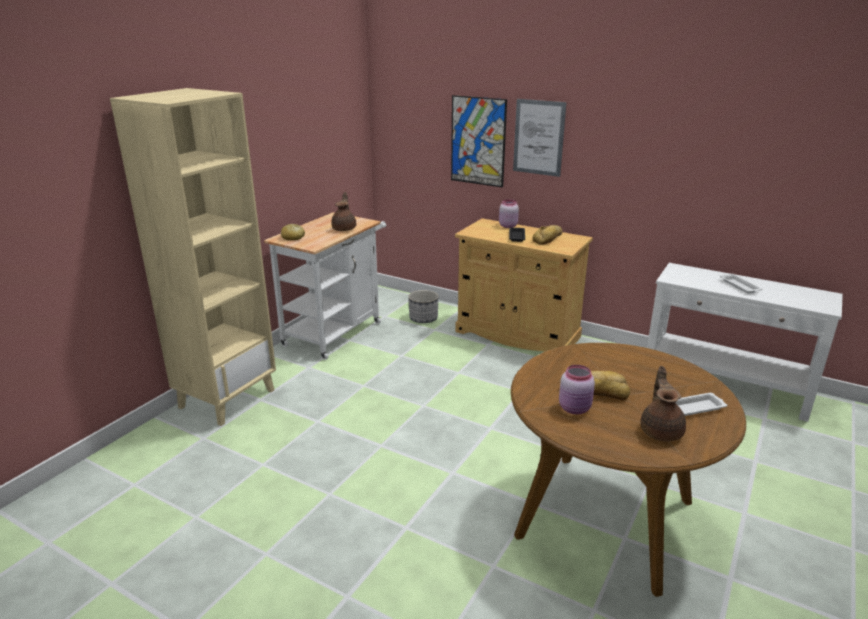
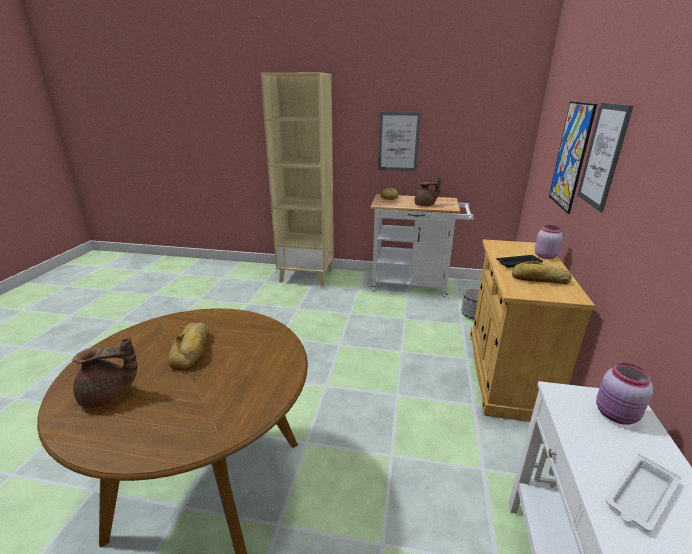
camera: 70 degrees right, 0 degrees up
pink jar [559,365,595,414] -> pink jar moved to [596,363,653,425]
white tray [675,393,727,416] -> none
none -> picture [378,112,421,171]

